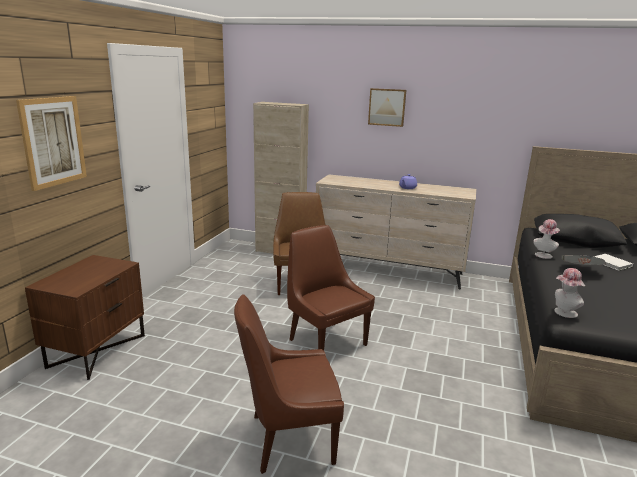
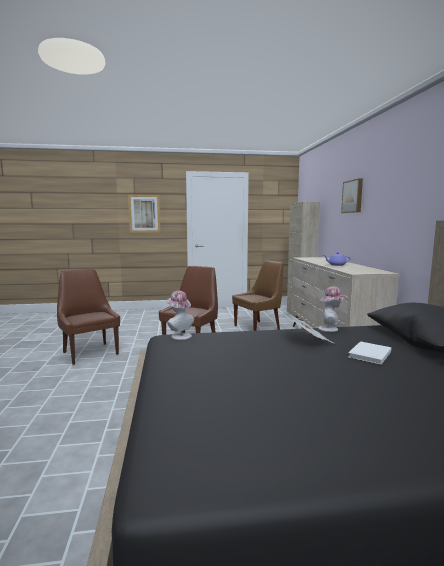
camera: 65 degrees right, 10 degrees down
brown nightstand [25,255,145,380] -> none

